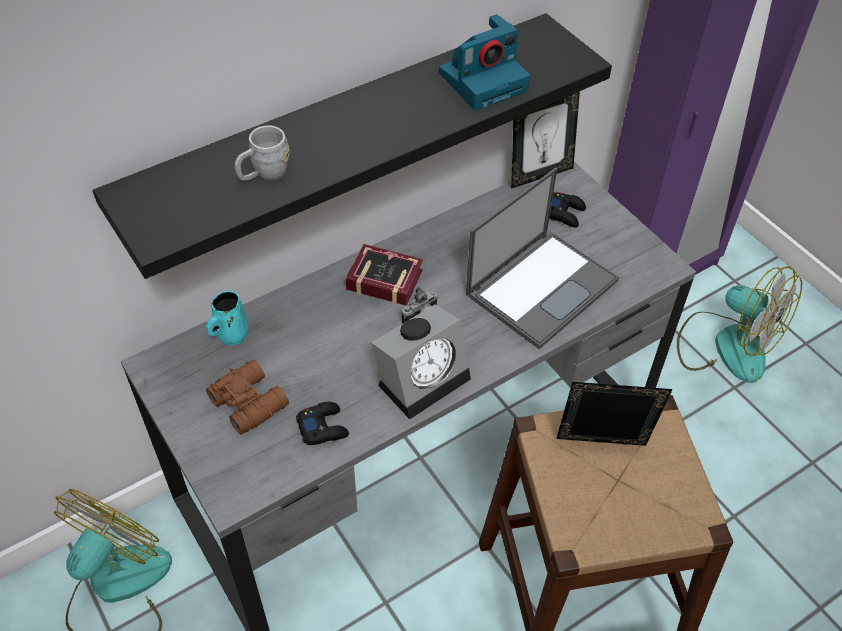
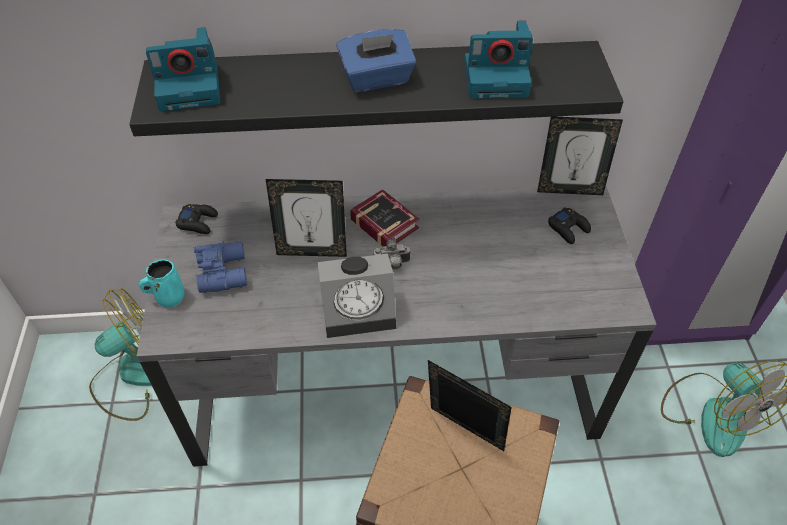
camera: 30 degrees right, 0 degrees up
turquoise mug [206,291,249,345] -> turquoise mug moved to [139,260,184,308]
brown binoculars [206,360,289,435] -> blue binoculars [194,241,247,293]
grey mug [235,125,290,181] -> none
black game controller [296,402,349,445] -> black game controller moved to [175,204,218,234]
laptop [466,168,619,349] -> none
none -> camera [146,27,220,111]
none -> picture frame [266,179,347,257]
none -> blue tissue box [336,29,416,92]

